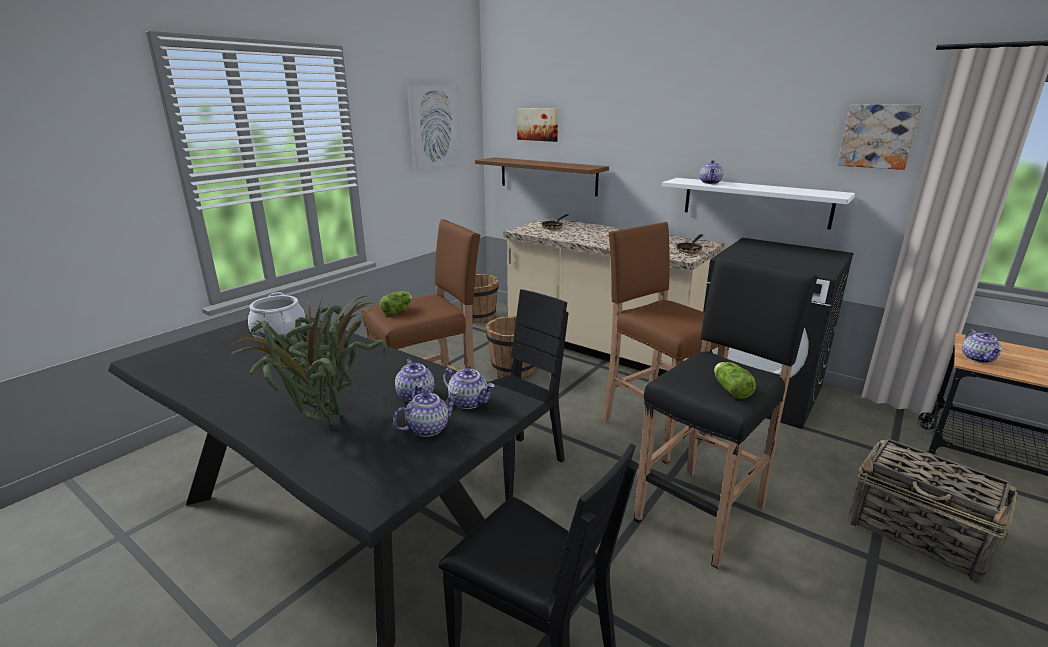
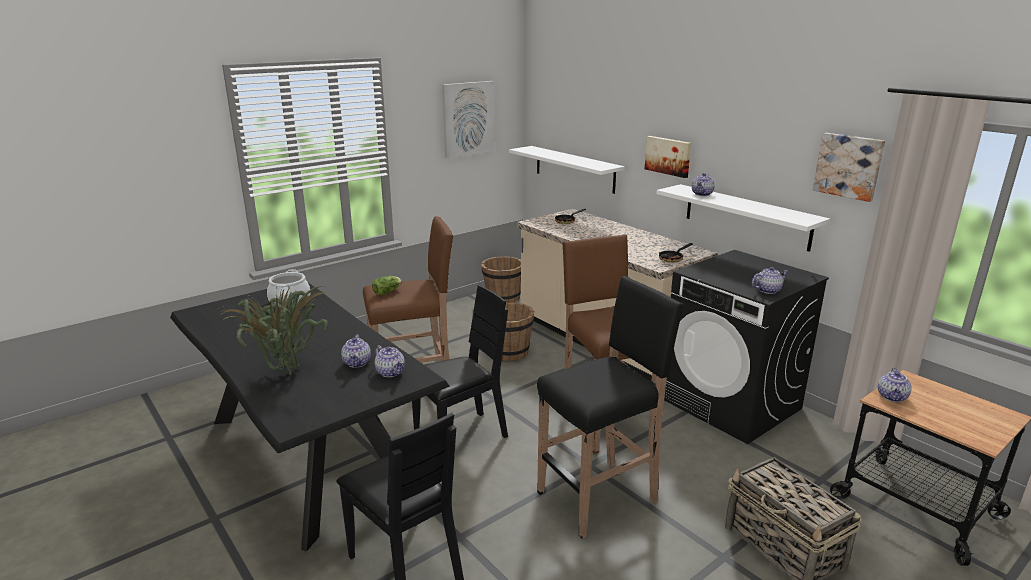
camera: 15 degrees right, 0 degrees up
teapot [393,391,458,437] -> teapot moved to [752,267,788,294]
brown shelf [475,157,609,196] -> white shelf [509,146,625,194]
picture [517,108,558,142] -> picture moved to [645,136,691,178]
lettuce [714,362,756,399] -> none

